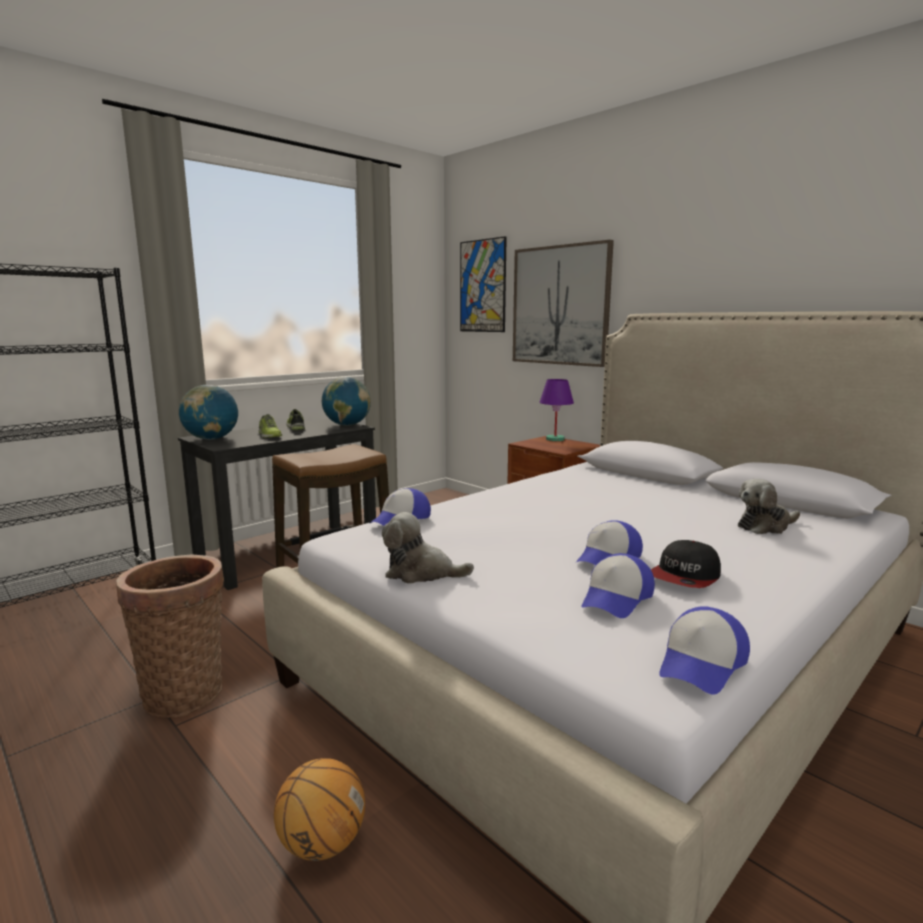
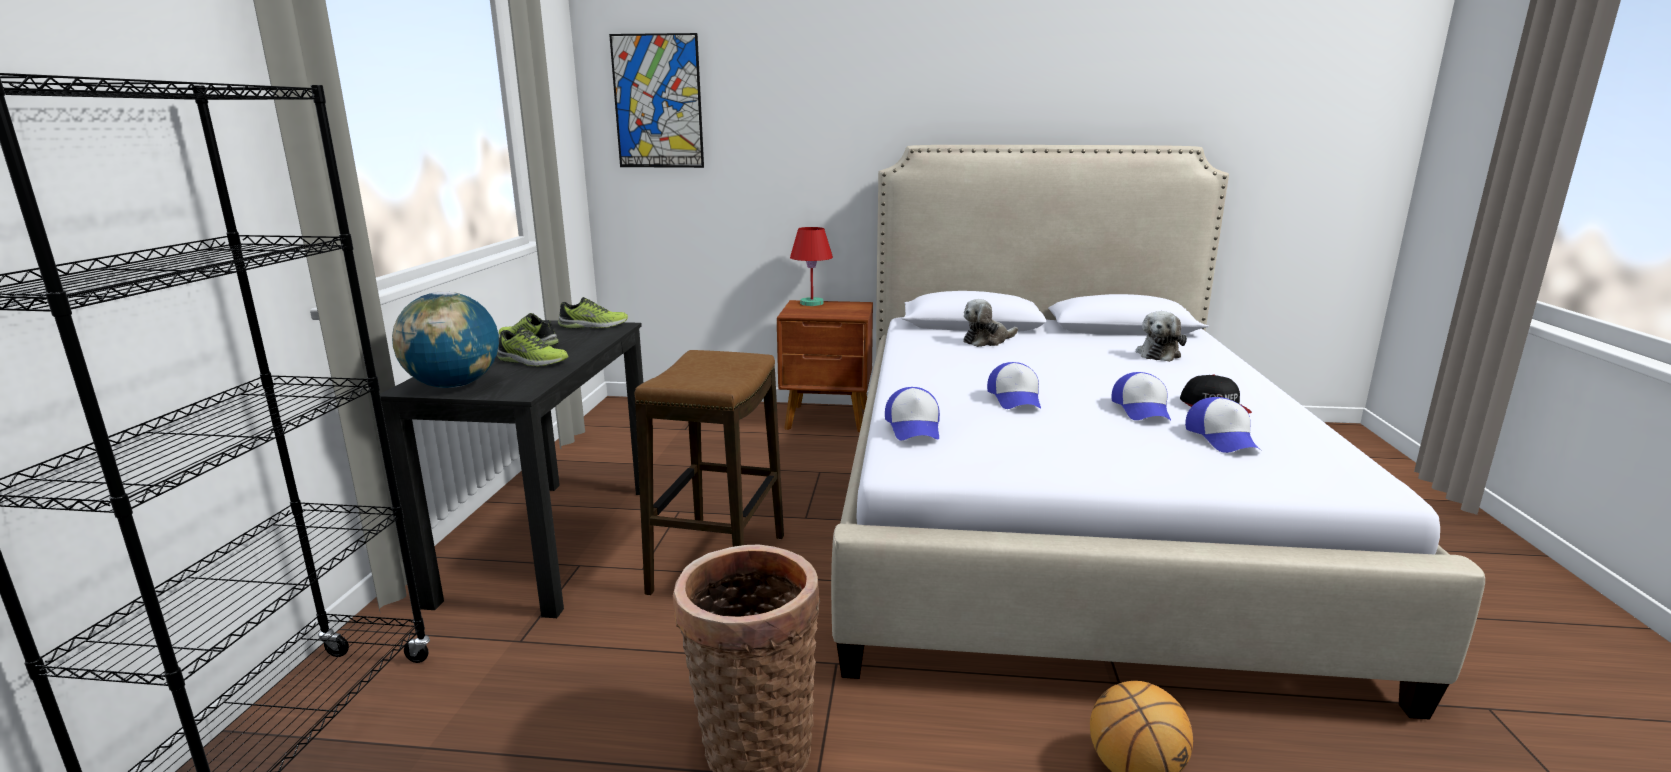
camera: 40 degrees left, 5 degrees up
globe [322,377,371,426] -> shoe [558,297,628,329]
plush toy [382,512,474,584] -> plush toy moved to [964,299,1018,347]
picture [513,240,614,367] -> none
purple table lamp [539,379,574,441] -> red table lamp [790,227,833,306]
cap [659,606,750,694] -> cap moved to [987,362,1041,409]

